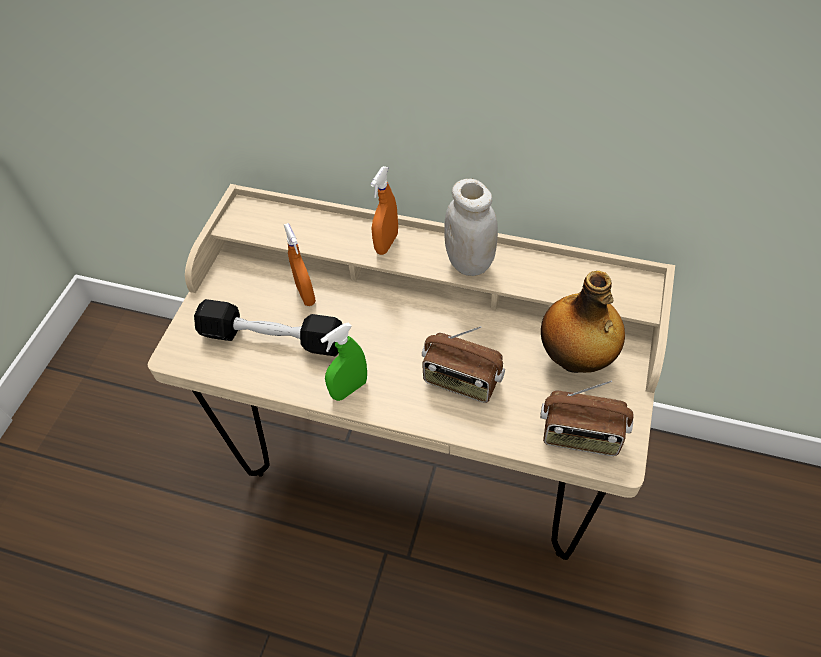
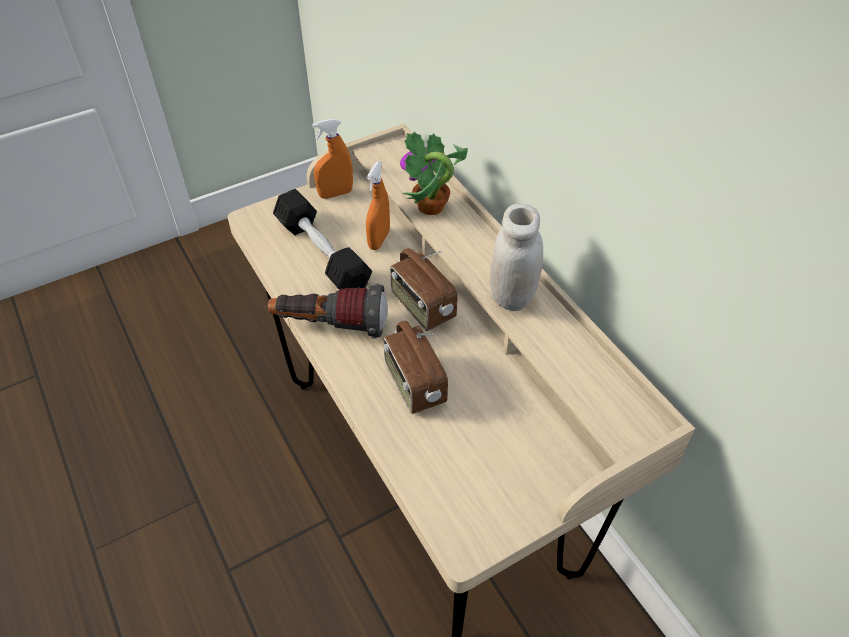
camera: 40 degrees right, 5 degrees down
green spray bottle [320,322,367,401] -> flashlight [268,283,388,339]
orange spray bottle [371,166,398,255] -> orange spray bottle moved to [312,118,353,199]
radio [540,381,634,456] -> radio moved to [390,248,458,331]
bottle [541,271,625,373] -> none
none -> potted plant [400,131,468,215]

